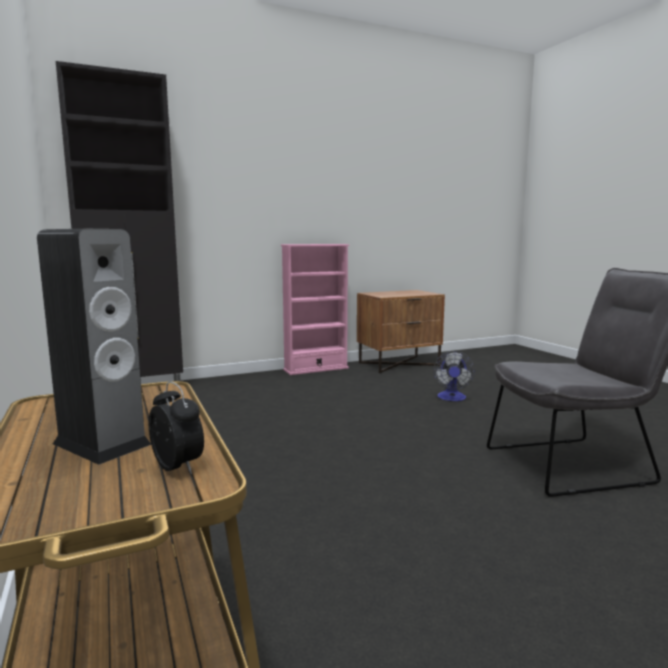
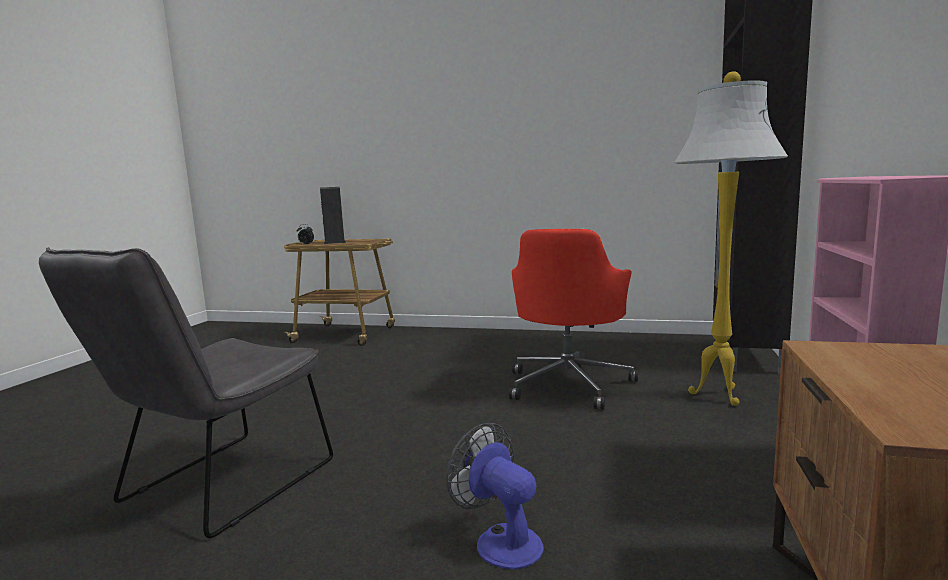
camera: 130 degrees right, 0 degrees up
none -> red office chair [509,229,638,410]
none -> white floor lamp [674,71,788,406]

